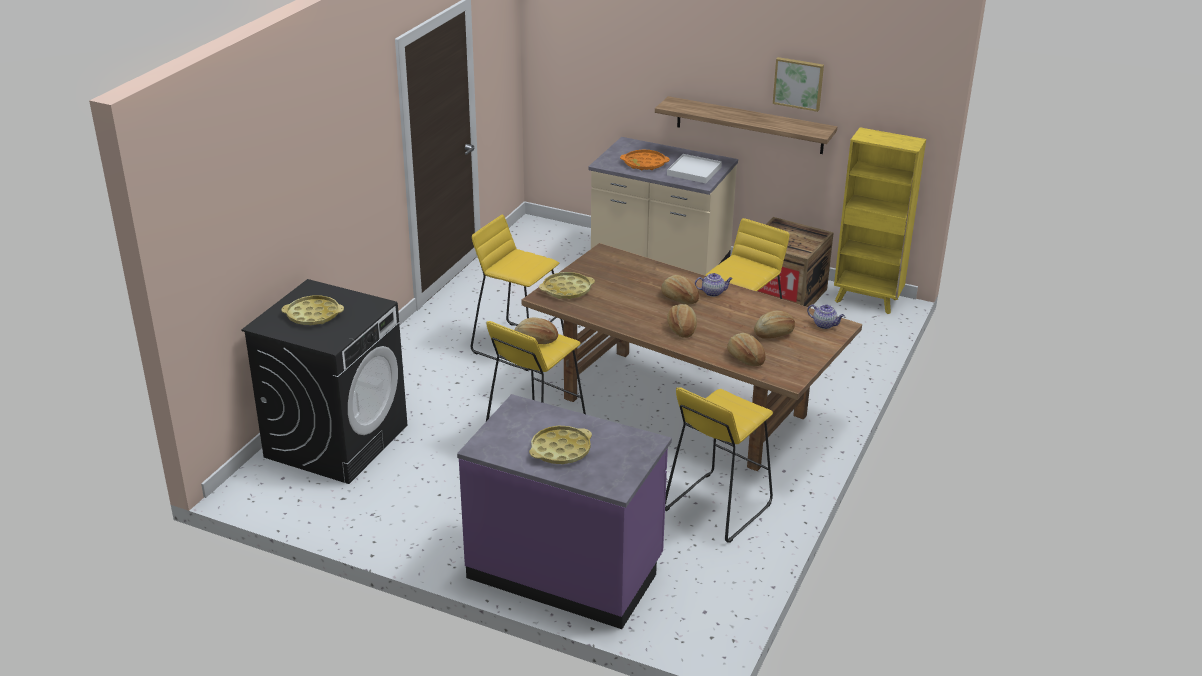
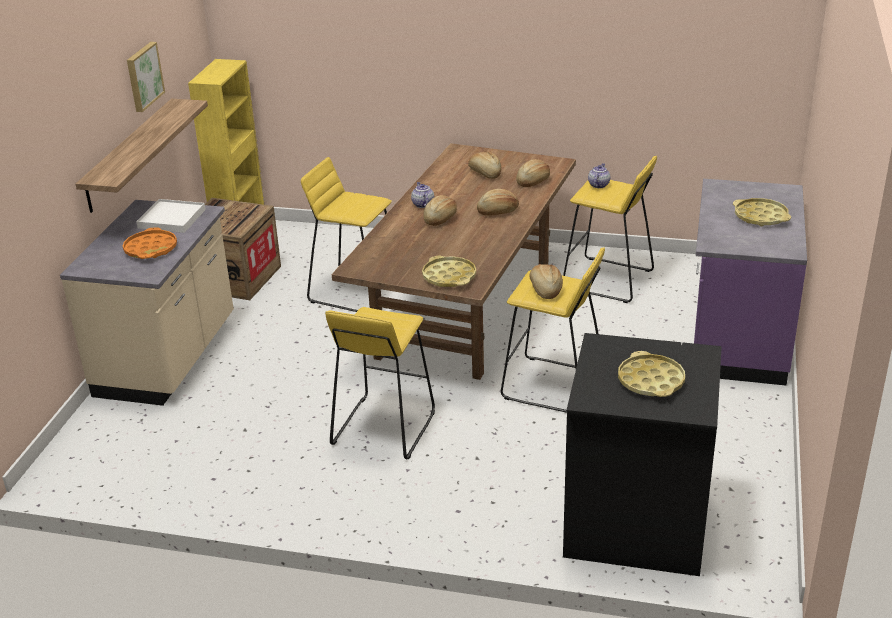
camera: 100 degrees left, 0 degrees up
teapot [807,304,845,329] -> teapot moved to [588,163,610,188]

